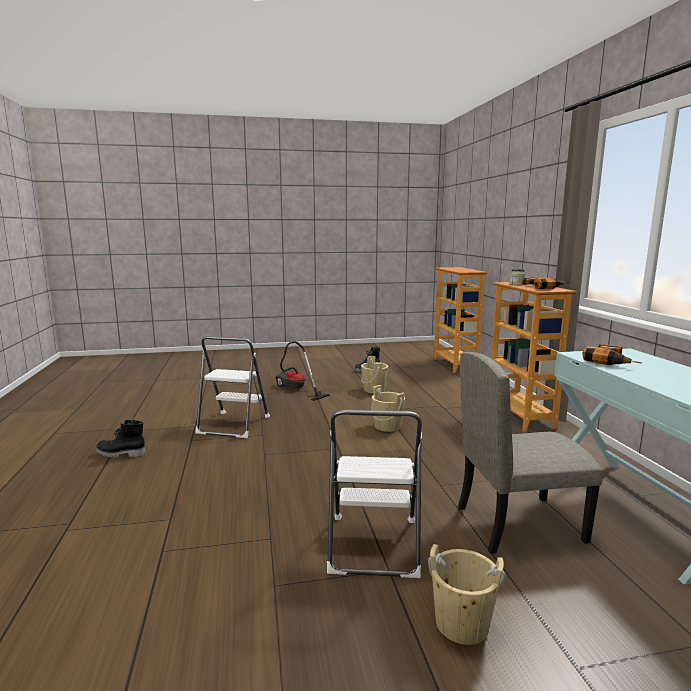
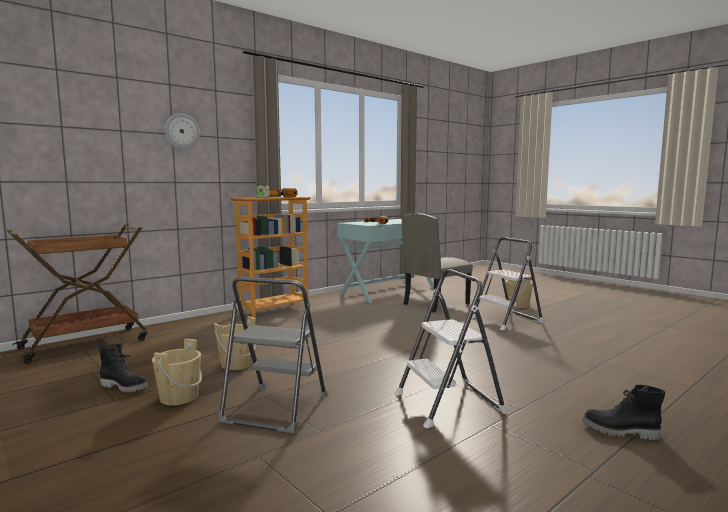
camera: 120 degrees left, 5 degrees down
black boot [96,420,146,457] -> black boot turned 135 degrees clockwise [582,385,666,440]
vacuum cleaner [275,341,331,401] -> grey step ladder [218,277,329,434]
beige bucket [371,385,405,432] -> beige bucket moved to [152,339,202,405]
bookcase [434,267,488,373] -> brown cart [6,224,148,364]
beige chair [458,352,604,554] -> beige chair turned 90 degrees clockwise [402,213,473,313]
none -> wall clock [165,113,200,150]

